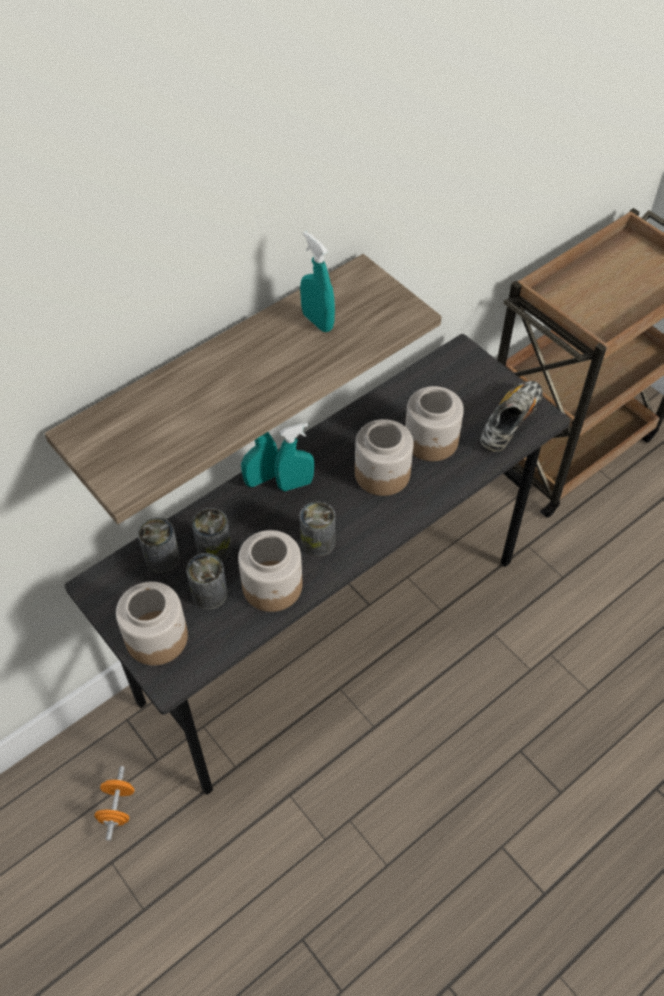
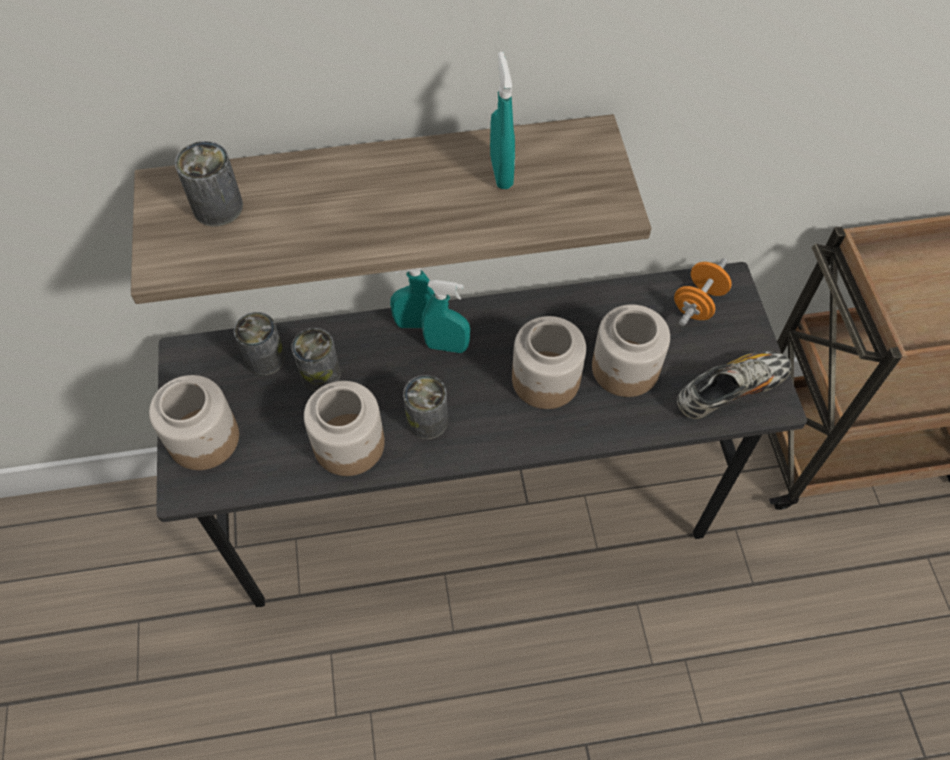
camera: 30 degrees right, 5 degrees up
orange dumbbell [95,766,134,841] -> orange dumbbell moved to [674,258,732,326]
can [186,553,228,609] -> can moved to [175,141,243,227]

